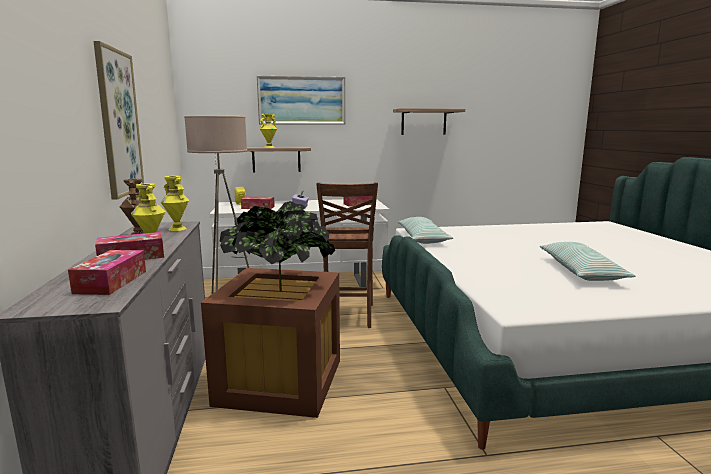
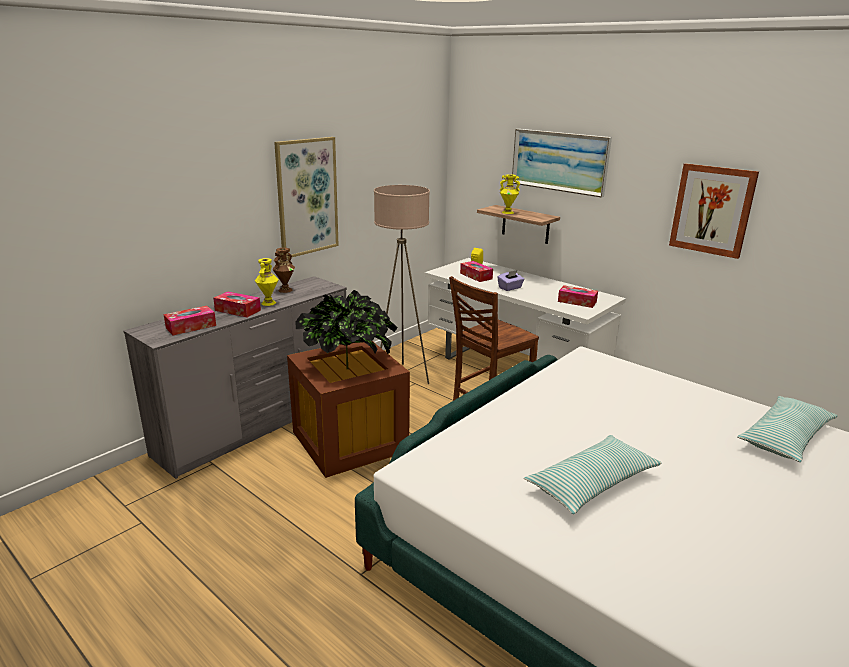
camera: 50 degrees right, 10 degrees up
yellow vase [161,176,189,231] -> none
shelf [393,108,465,135] -> picture [669,163,759,259]
pillow [398,217,453,244] -> pillow moved to [737,396,837,462]

